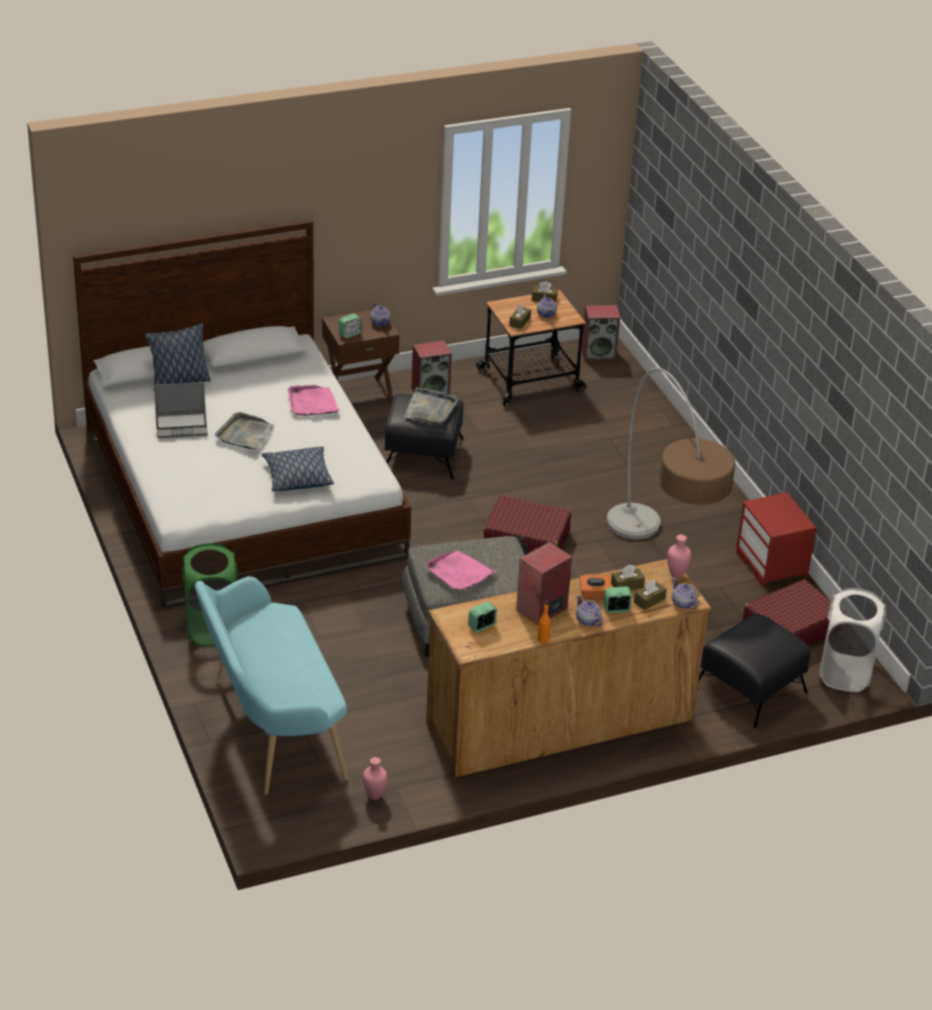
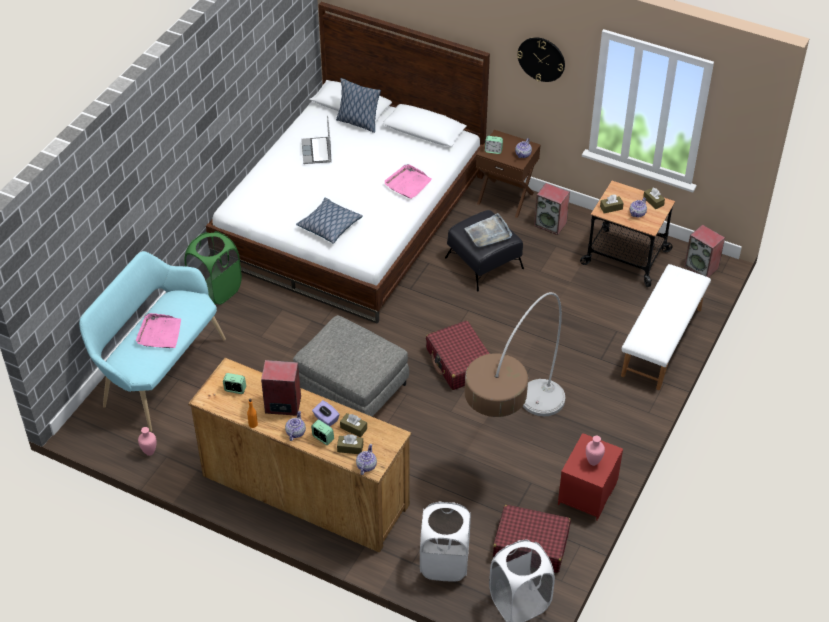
camera: 50 degrees right, 10 degrees up
laptop [154,382,208,438] -> laptop turned 45 degrees clockwise [301,116,332,164]
grey tray [215,412,274,450] -> none
pink tray [425,550,497,591] -> pink tray moved to [136,313,181,348]
orange tissue box [580,574,611,599] -> purple tissue box [312,400,340,426]
pink vase [667,535,691,579] -> pink vase moved to [586,436,605,466]
black ottoman [698,614,811,728] -> white laundry basket [420,501,471,582]
none -> wall clock [517,37,565,82]
none -> white bench [621,264,711,390]

